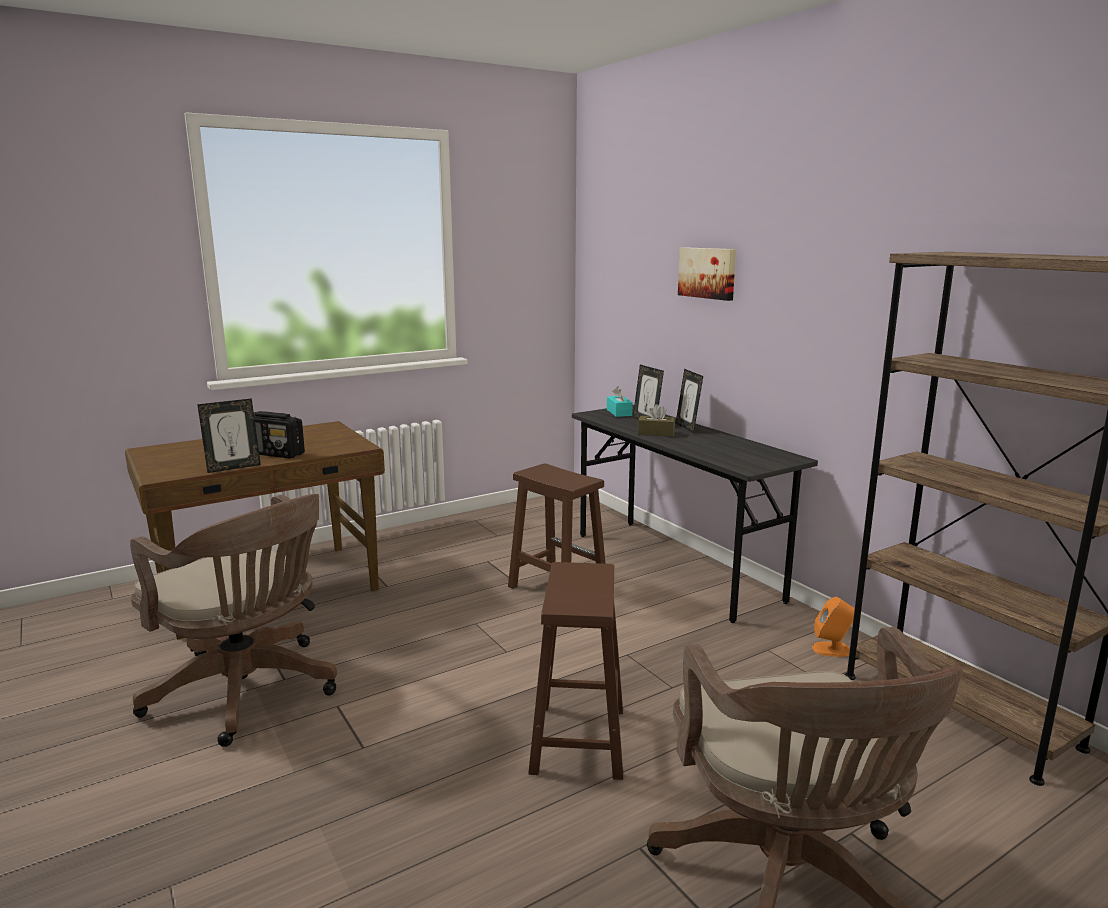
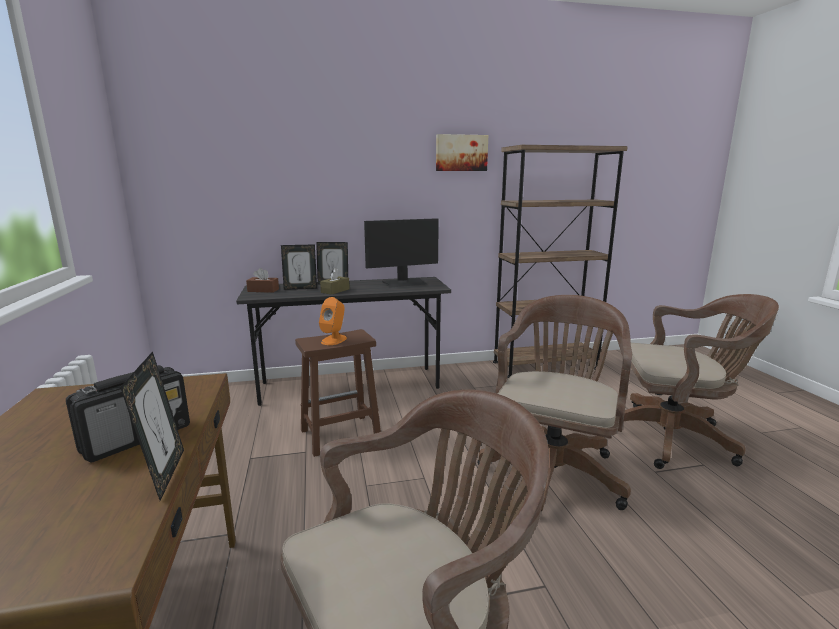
camera: 70 degrees left, 0 degrees up
brown stool [528,562,623,780] -> brown office chair [477,295,632,511]
turquoise tissue box [607,386,633,417] -> brown tissue box [246,268,279,293]
picture [678,247,736,301] -> picture moved to [436,134,488,171]
orange speaker [812,597,855,657] -> orange speaker moved to [319,297,347,345]
none -> monitor [364,218,439,288]

